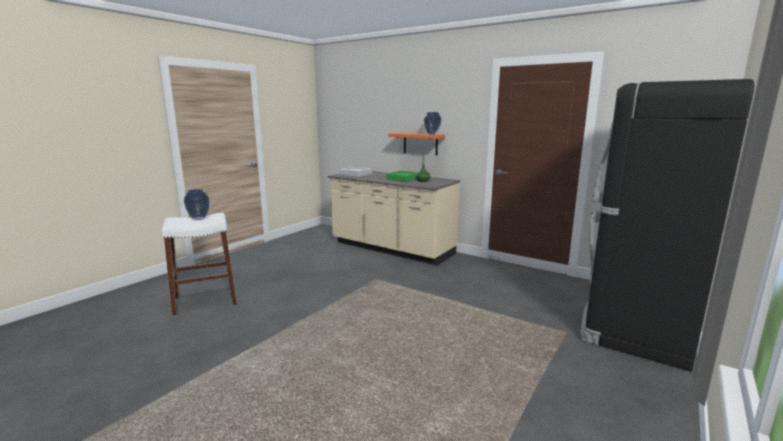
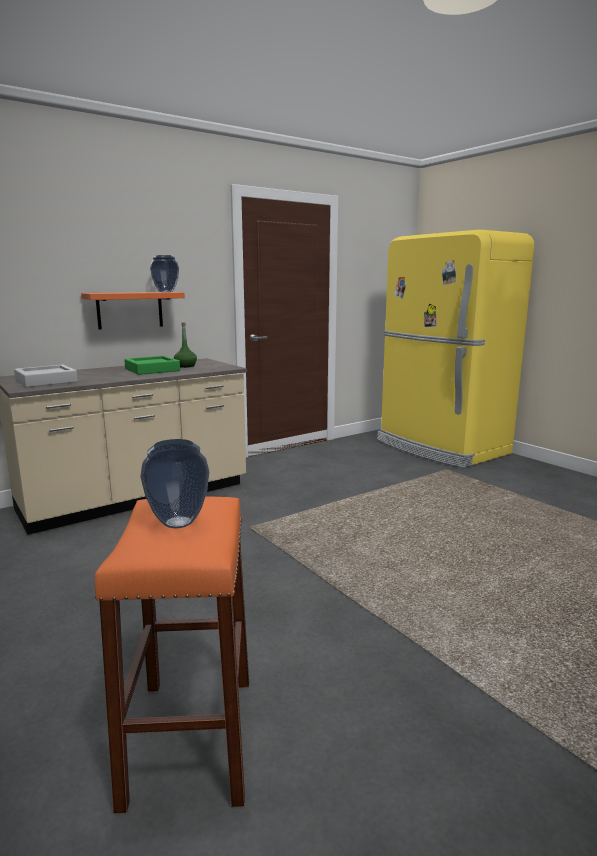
camera: 70 degrees left, 0 degrees up
white stool [162,213,237,316] -> orange stool [95,496,249,814]
black fridge [581,79,754,371] -> yellow fridge [377,230,534,468]

